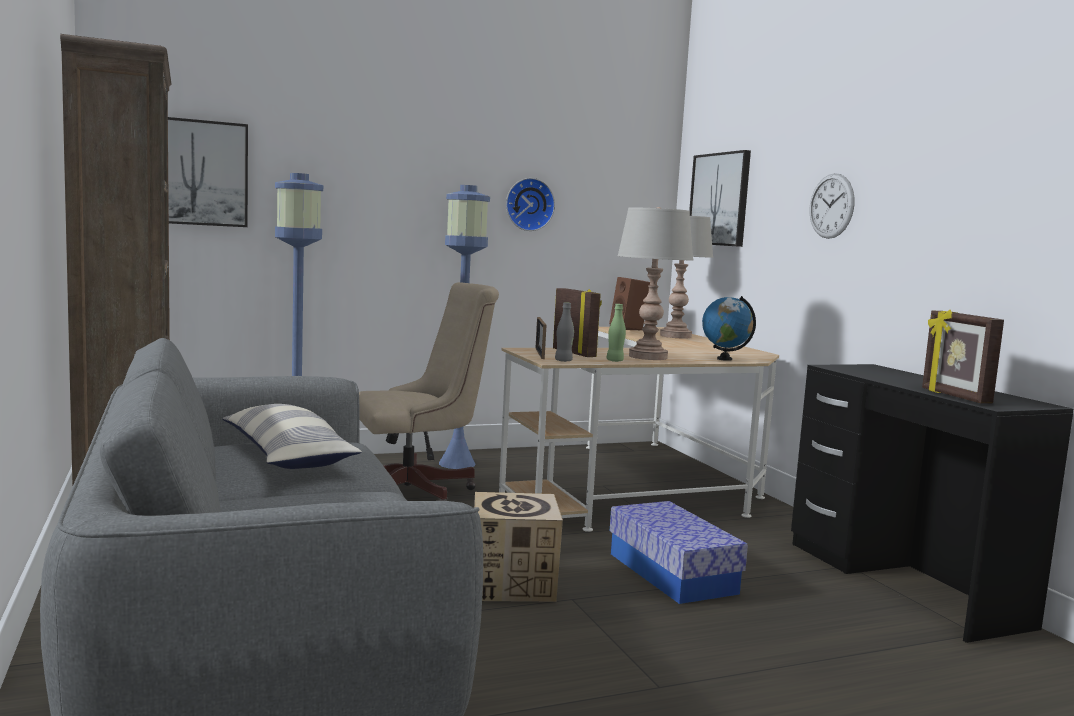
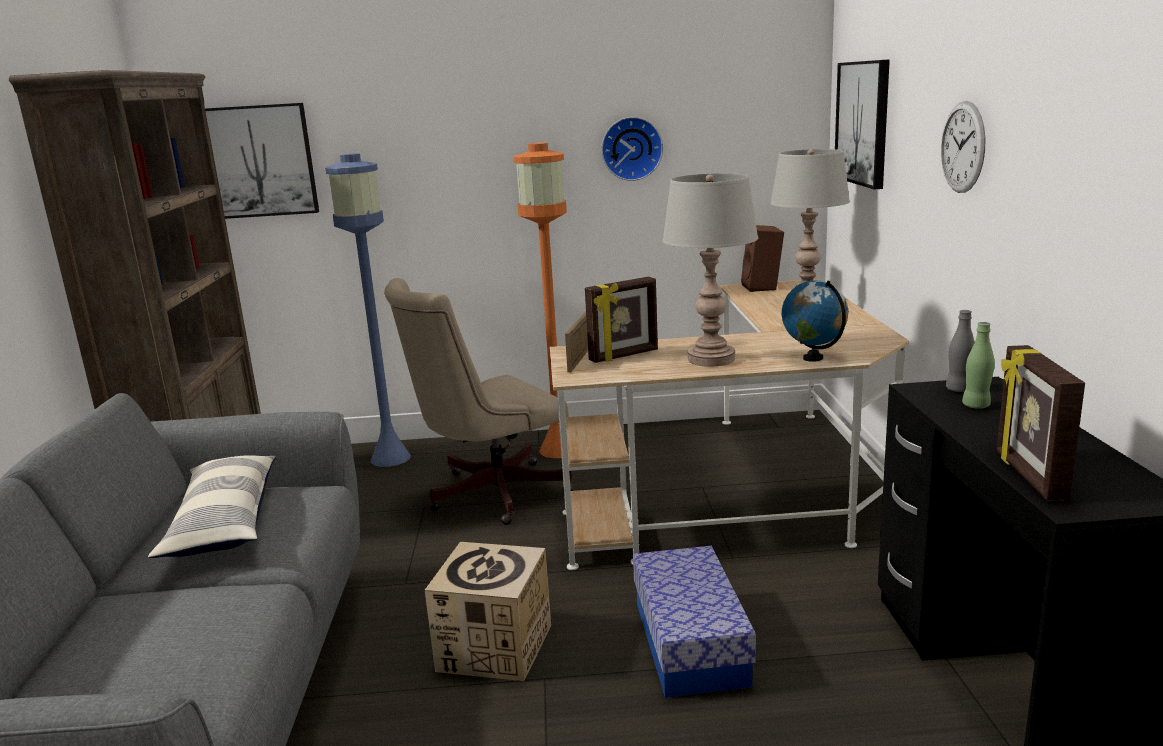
camera: 20 degrees right, 10 degrees up
beige office chair [359,282,499,501] -> beige office chair turned 150 degrees clockwise [384,278,573,525]
blue floor lamp [439,185,490,469] -> orange floor lamp [513,143,567,458]
picture frame [553,288,602,357] -> picture frame turned 75 degrees clockwise [585,277,658,363]
grey bottle [555,302,574,362] -> grey bottle moved to [946,310,975,392]
green bottle [606,304,626,362] -> green bottle moved to [962,322,995,409]

